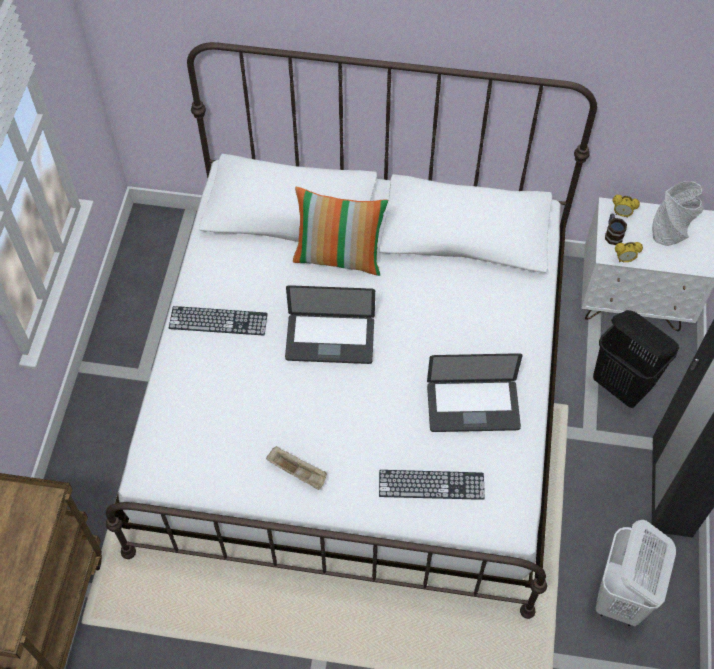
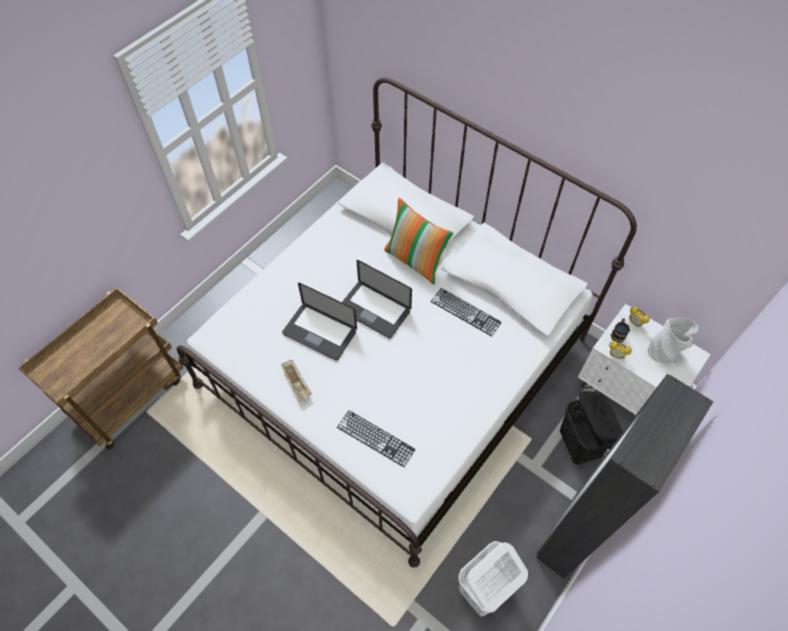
camera: 30 degrees right, 0 degrees up
keyboard [169,306,268,335] -> keyboard moved to [431,288,502,336]
laptop [427,353,523,432] -> laptop moved to [282,282,357,361]

